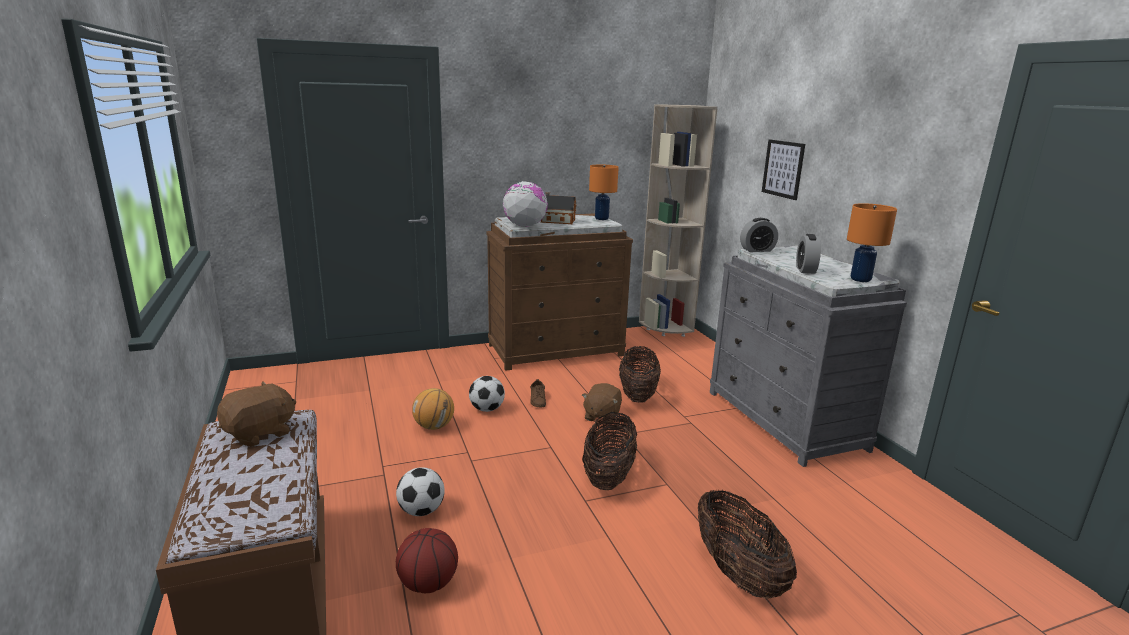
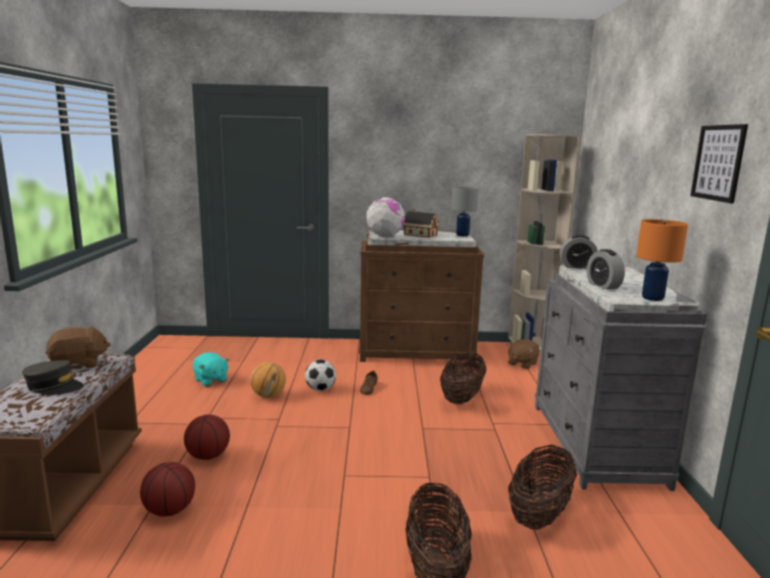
camera: 20 degrees right, 5 degrees down
football [396,467,445,516] -> basketball [184,415,230,460]
brown plush toy [582,383,622,425] -> brown plush toy moved to [507,339,540,369]
basket [582,412,637,490] -> basket moved to [508,445,577,530]
orange table lamp [589,164,619,220] -> grey table lamp [451,187,479,236]
picture [762,139,805,200] -> picture moved to [690,124,748,203]
alarm clock [796,234,821,274] -> alarm clock turned 45 degrees counterclockwise [587,249,625,290]
none -> grey cap [22,360,84,395]
none -> turquoise plush toy [193,352,229,386]

